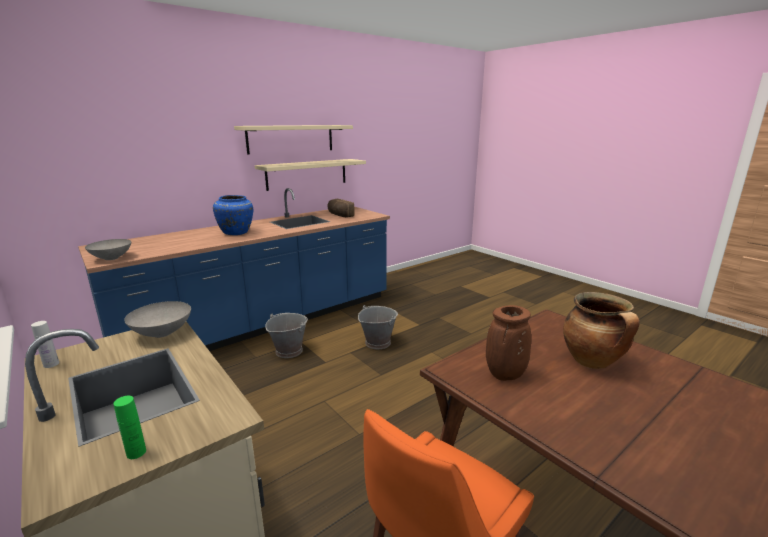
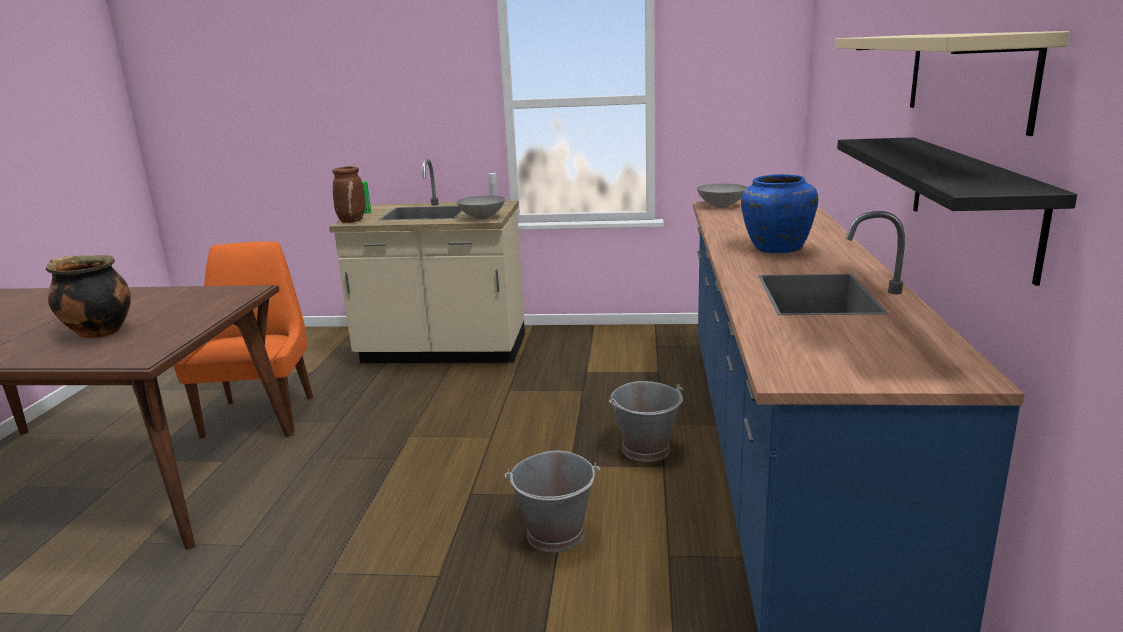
camera: 135 degrees right, 0 degrees up
beige shelf [255,159,366,191] -> black shelf [837,137,1077,286]
bread [327,199,355,217] -> none
brown vase [486,305,531,381] -> brown vase moved to [332,166,365,223]

